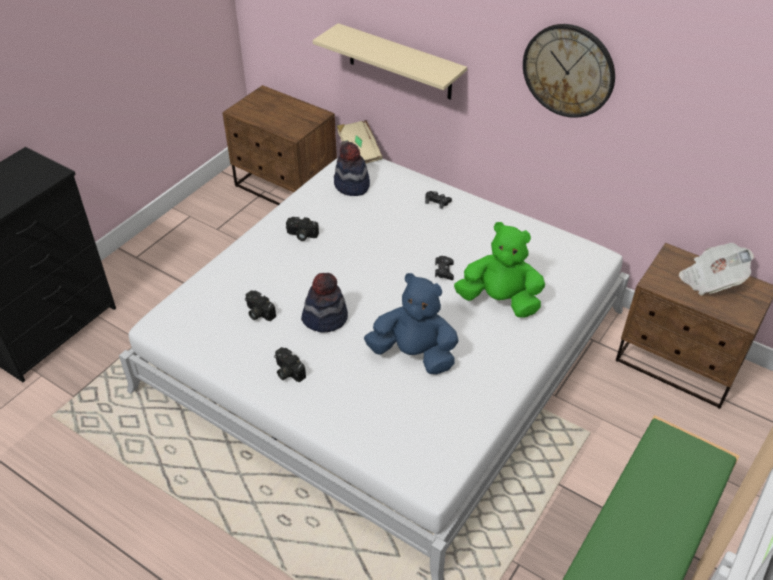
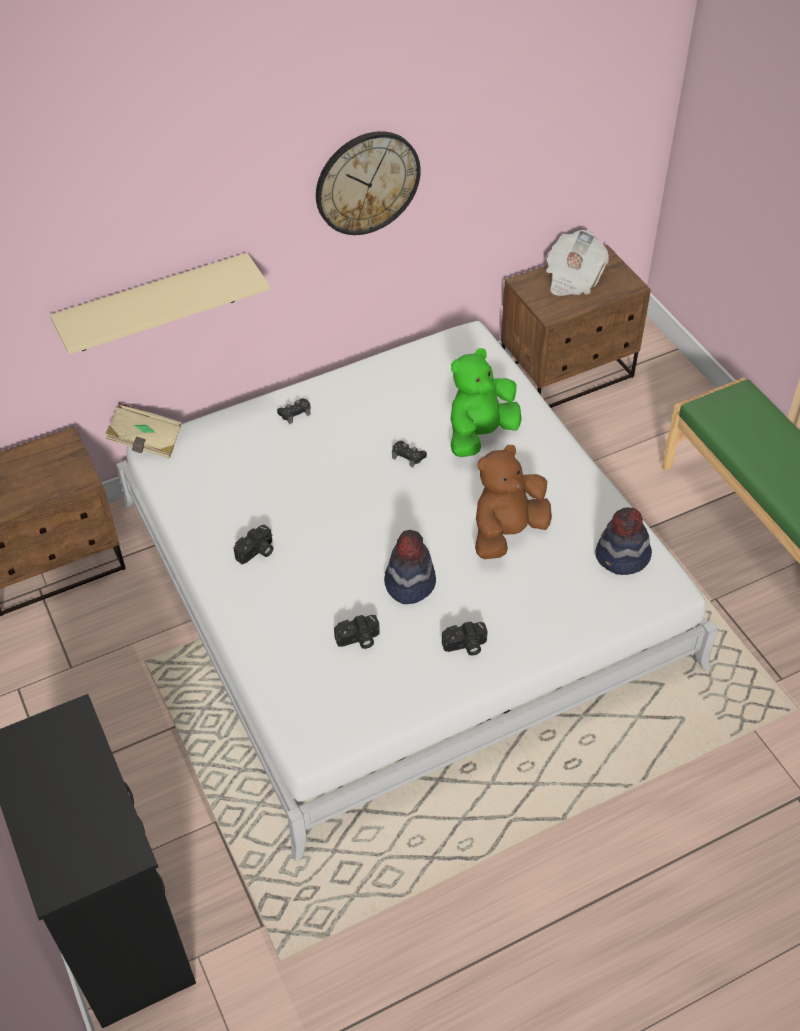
camera: 60 degrees left, 5 degrees up
hat [334,142,370,196] -> hat moved to [595,507,652,575]
blue plush toy [364,273,459,374] -> brown plush toy [475,445,552,559]

